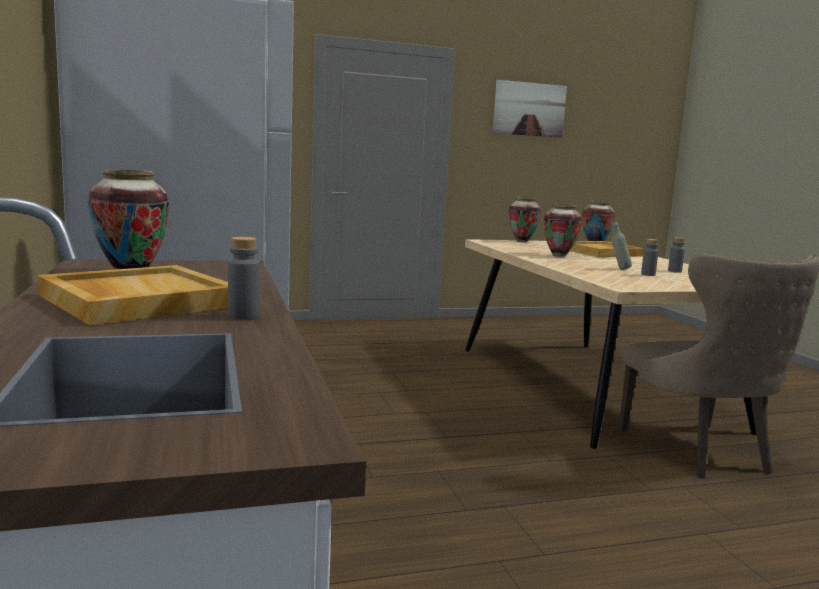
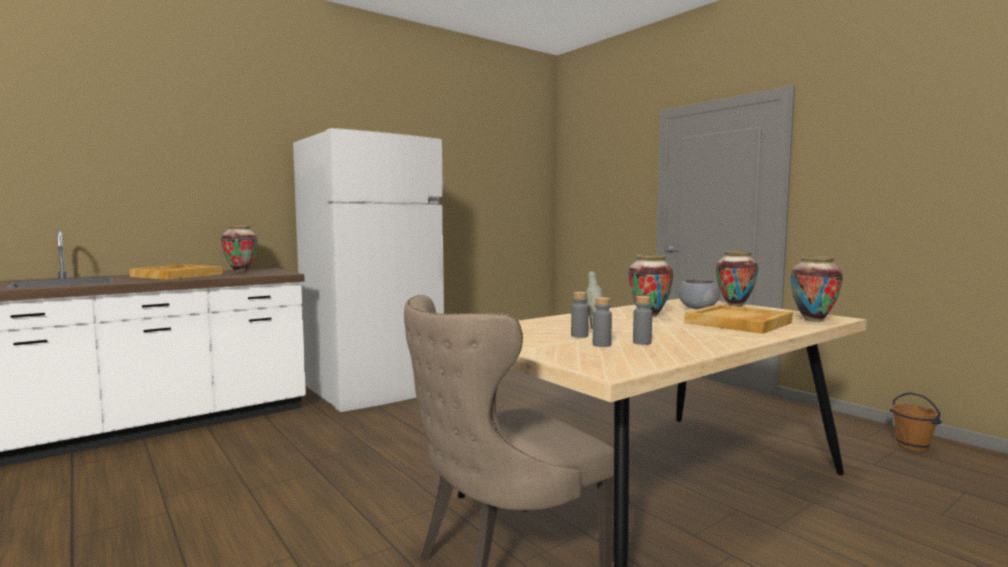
camera: 70 degrees right, 5 degrees down
grey bottle [228,237,260,319] -> grey bottle moved to [593,297,612,347]
picture [493,80,567,138] -> none
none -> grey bowl [679,279,720,309]
none -> brown bucket [890,392,942,452]

